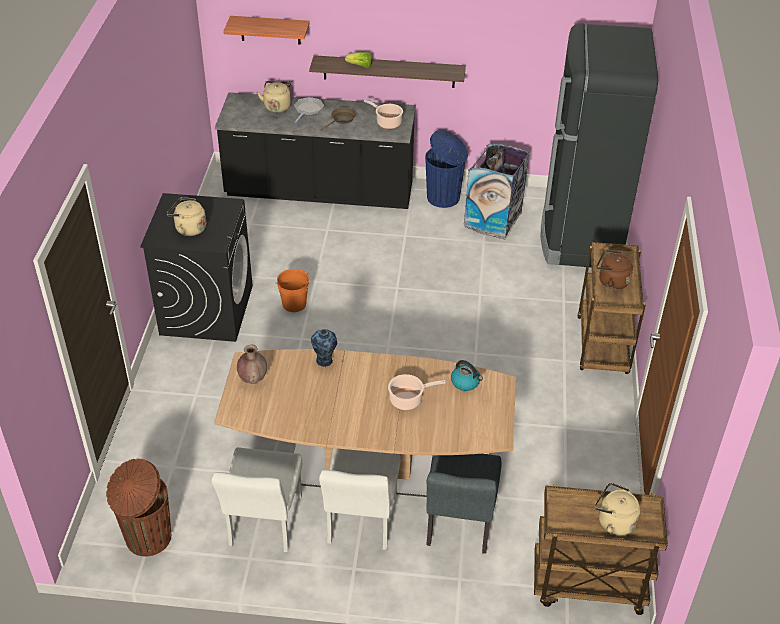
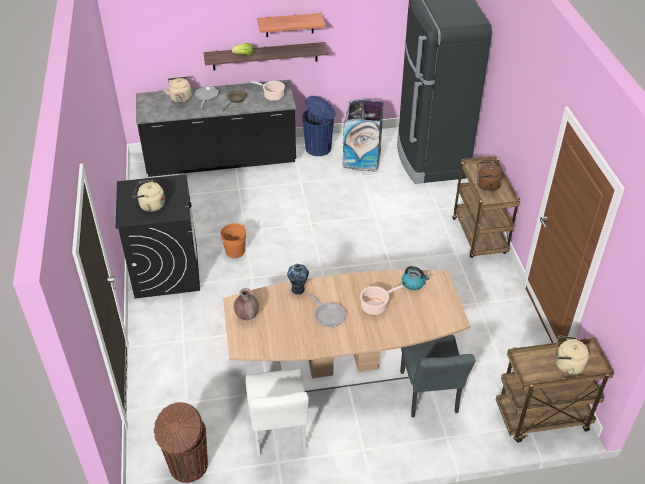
camera: 15 degrees left, 0 degrees up
shelf [223,16,310,45] -> shelf moved to [257,13,326,37]
white chair [319,448,400,550] -> none
none -> frying pan [310,294,346,327]

